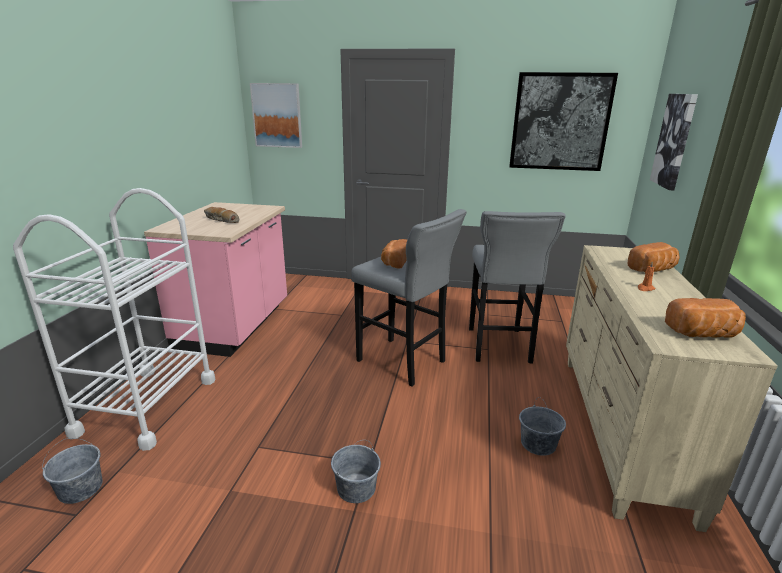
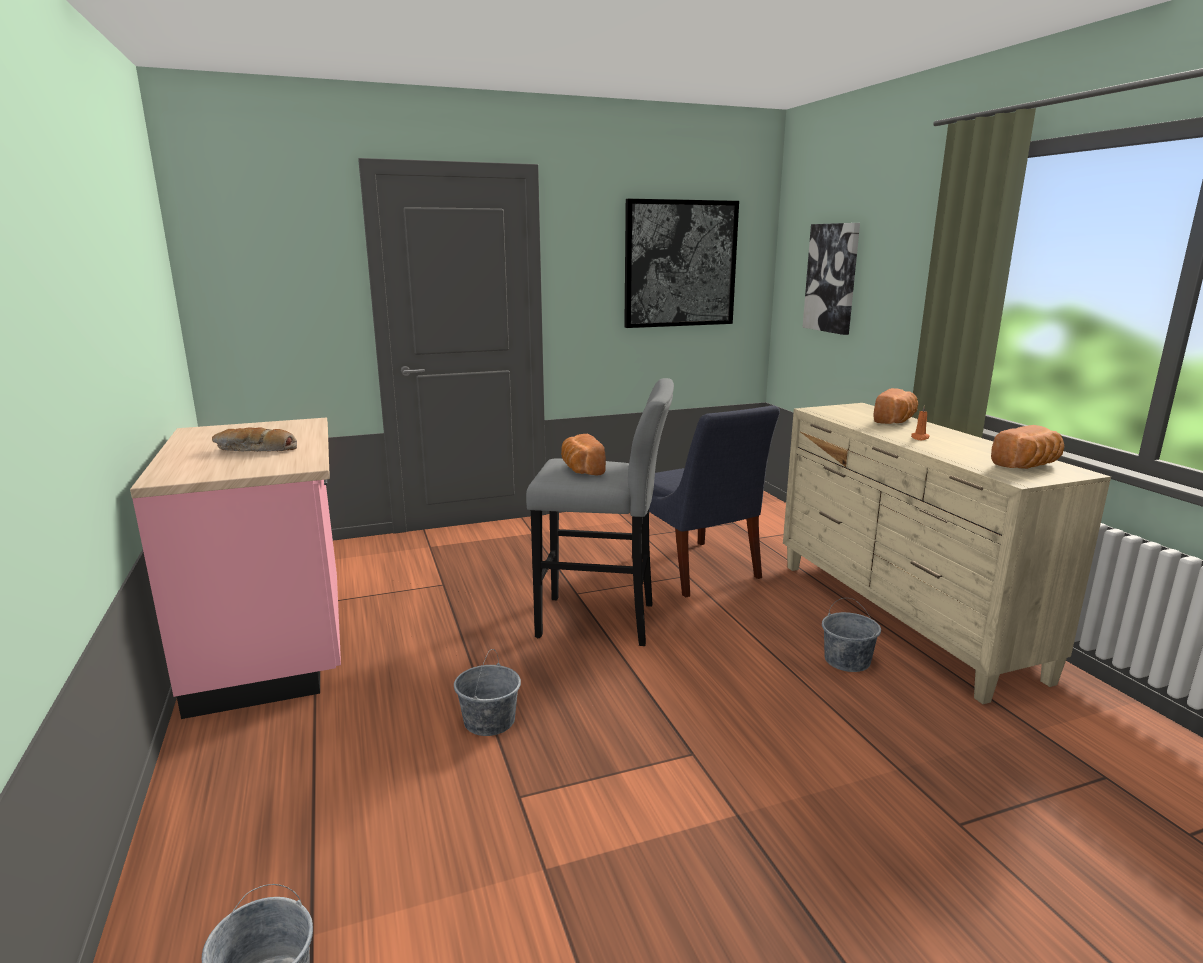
camera: 30 degrees left, 5 degrees down
white cart [13,188,215,451] -> none
picture [250,83,302,148] -> none
grey bucket [331,440,381,503] -> grey bucket moved to [454,649,521,736]
grey stool [469,211,566,363] -> blue chair [649,405,780,597]

